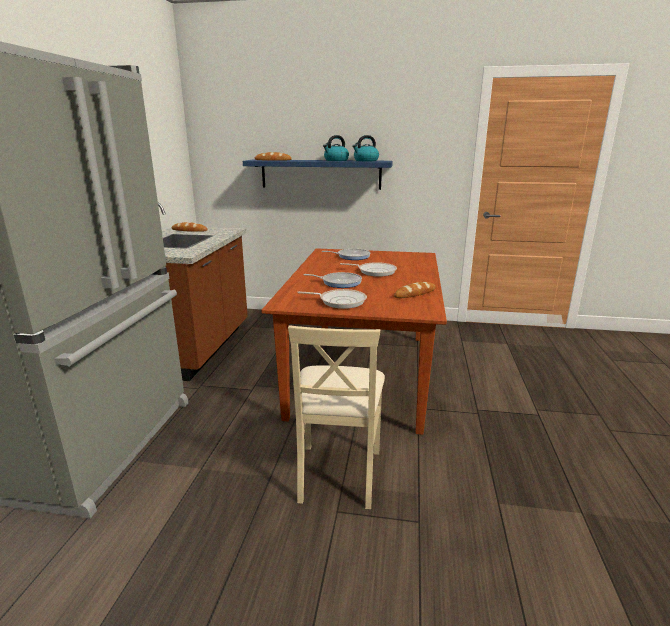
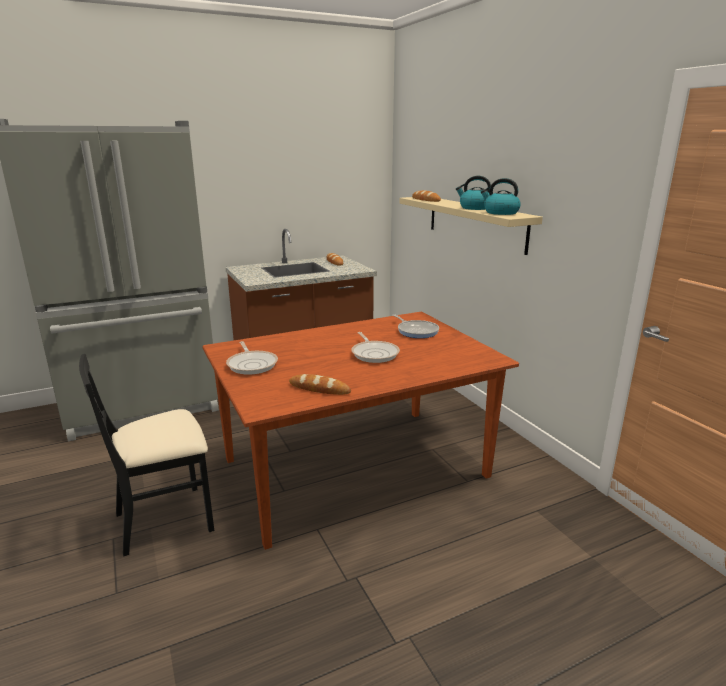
camera: 55 degrees right, 0 degrees up
blue shelf [243,160,393,190] -> beige shelf [400,197,543,255]
beige chair [288,325,385,509] -> black chair [79,354,214,557]
frying pan [304,272,362,288] -> none

